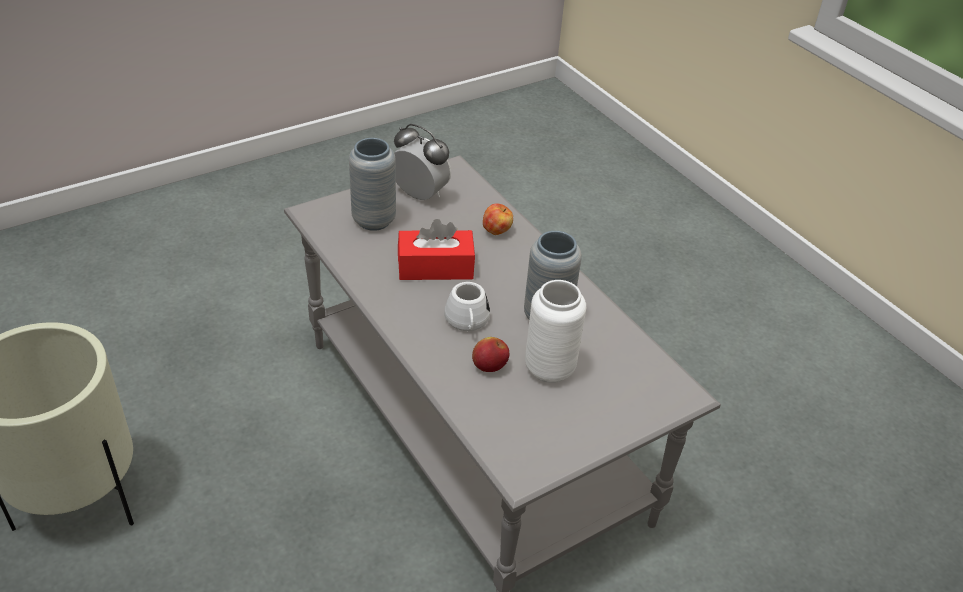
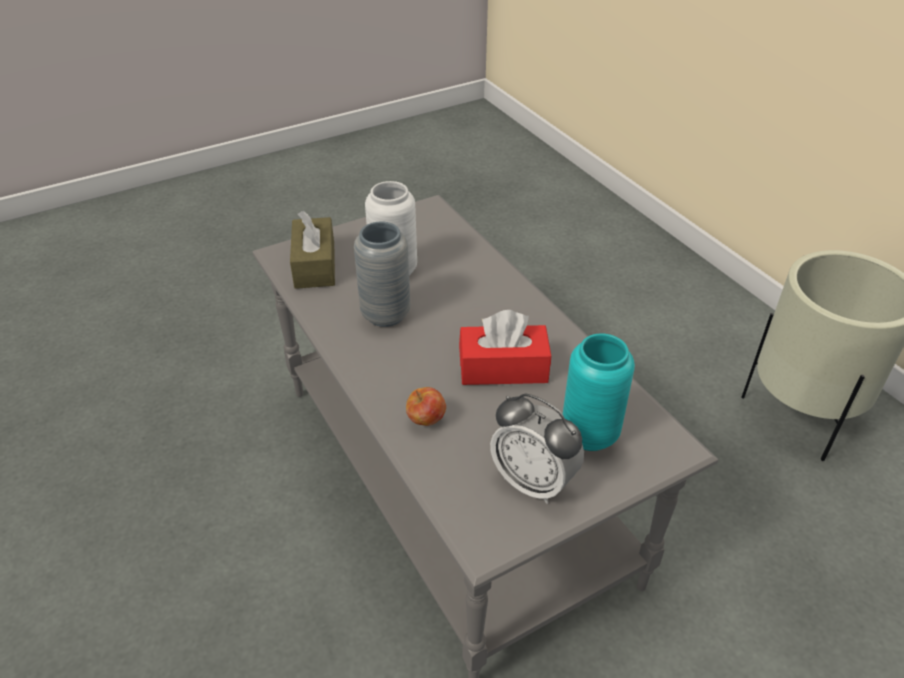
camera: 175 degrees left, 0 degrees up
grey vase [349,138,396,231] -> turquoise vase [562,333,635,451]
white mug [444,282,490,331] -> none
apple [472,337,509,372] -> none
none -> brown tissue box [290,211,335,289]

